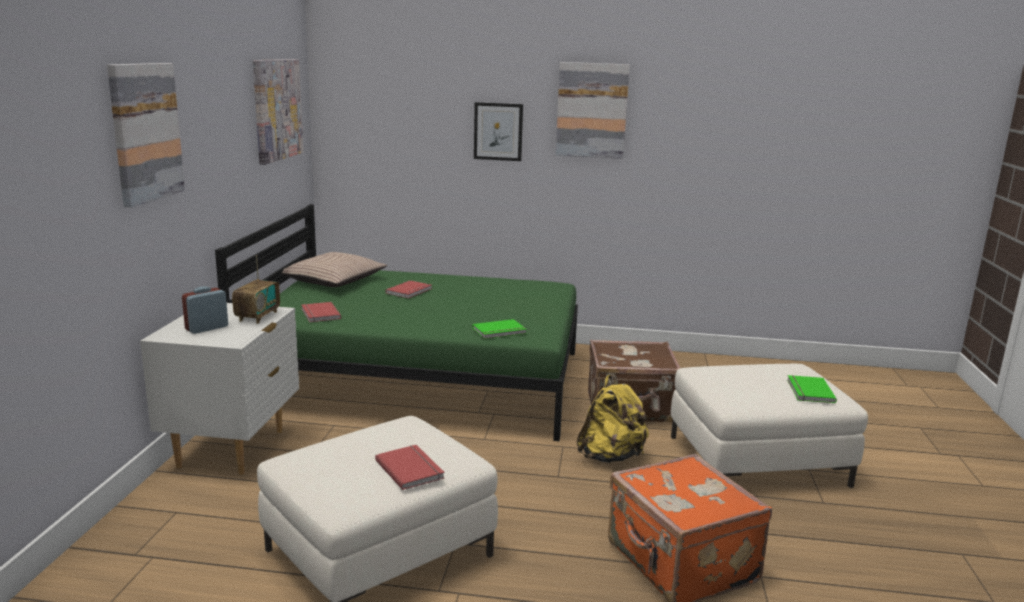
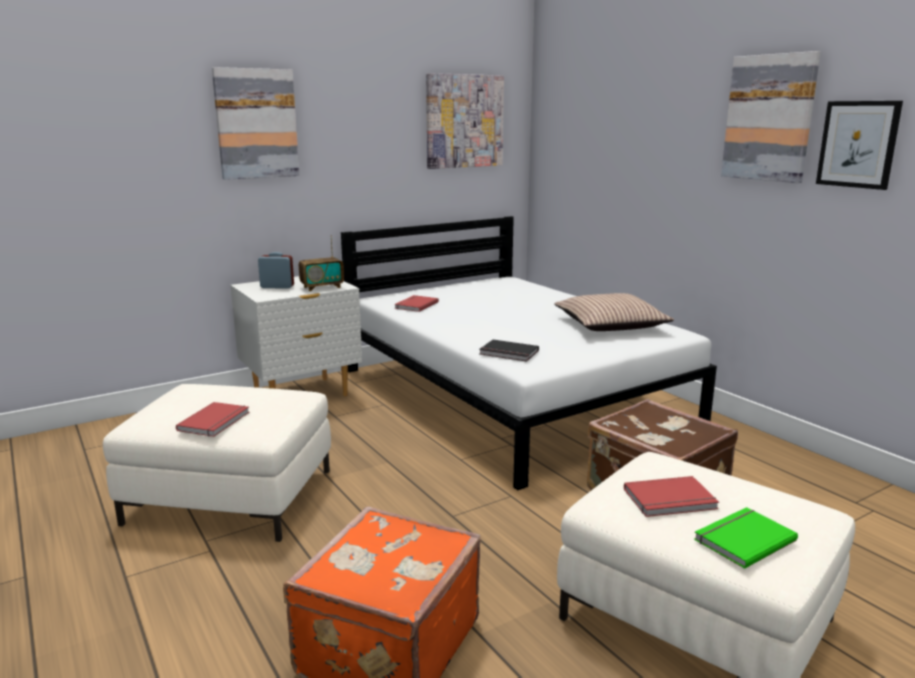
camera: 50 degrees right, 0 degrees up
green bed [215,204,578,441] -> white bed [341,216,717,490]
pillow [281,252,387,287] -> pillow moved to [554,293,674,331]
red book [385,280,432,298] -> red book moved to [624,476,719,517]
green book [472,319,527,339] -> black book [479,340,539,362]
picture [474,102,523,161] -> picture moved to [816,101,903,190]
yellow backpack [576,375,649,463] -> none

